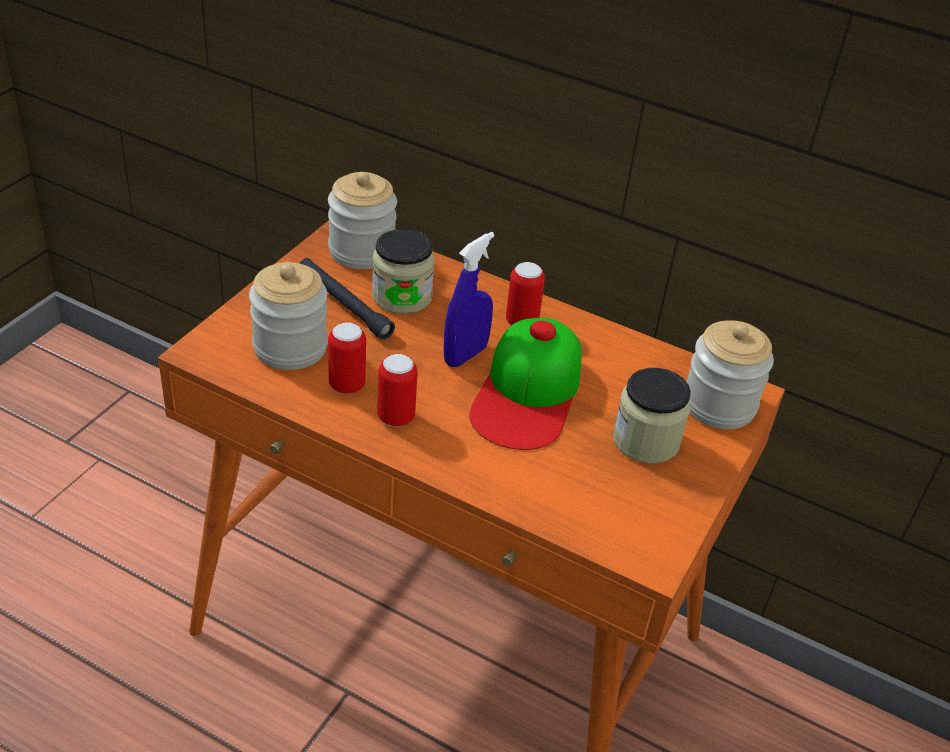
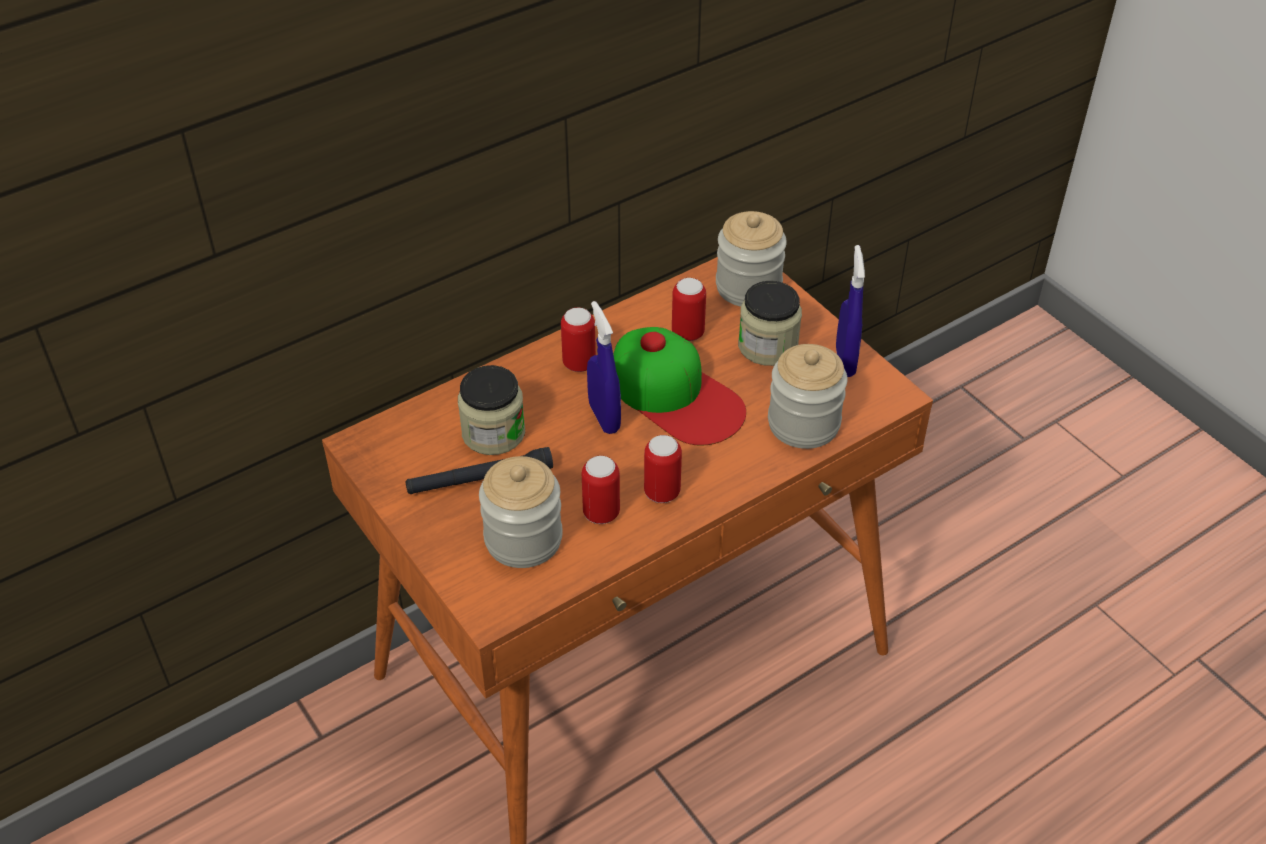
camera: 60 degrees left, 5 degrees up
jar [328,172,397,269] -> jar moved to [768,344,848,449]
none -> can [672,278,706,341]
none -> blue spray bottle [836,245,865,377]

